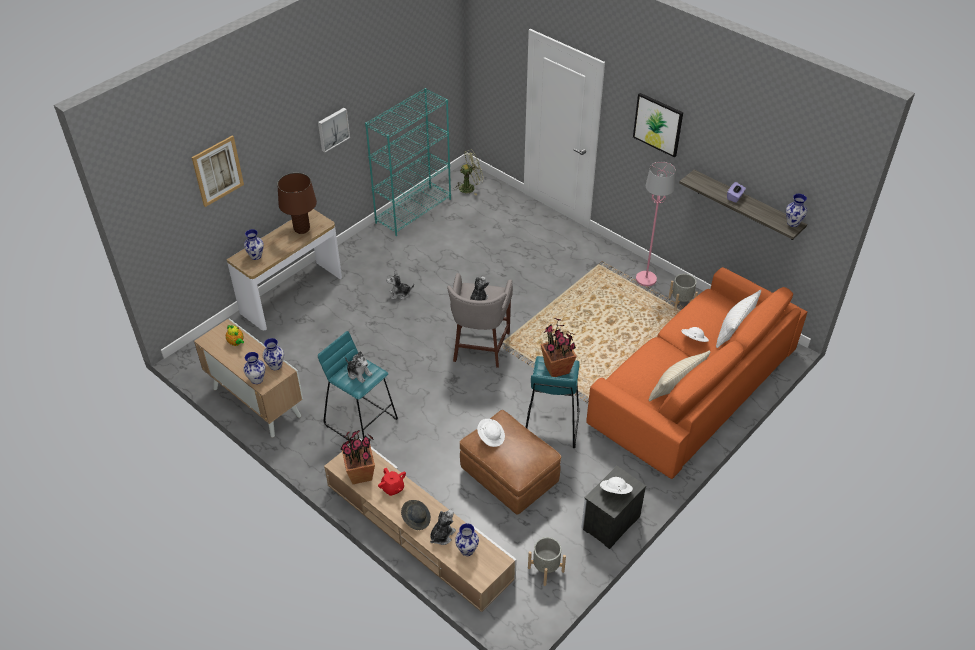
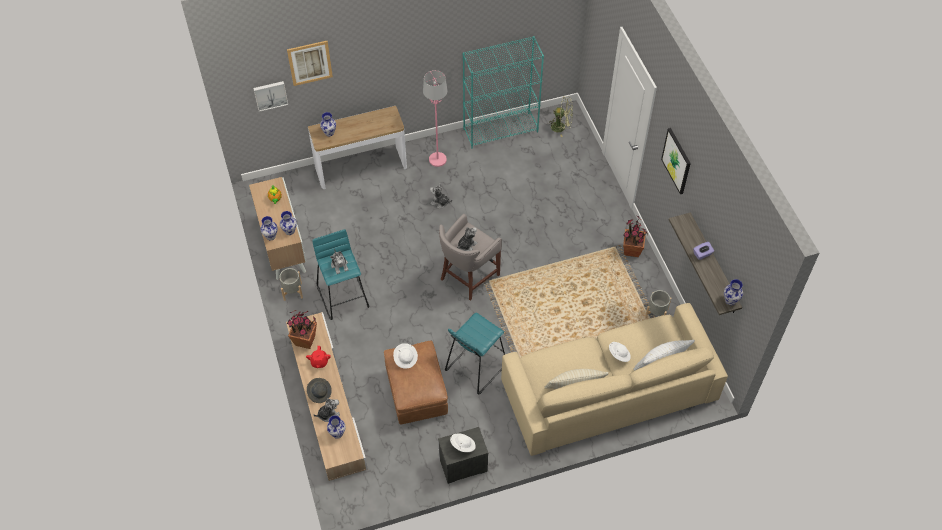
camera: 30 degrees right, 10 degrees up
brown table lamp [277,173,317,234] -> none
picture [318,108,350,153] -> picture moved to [253,81,288,112]
grey planter [528,537,566,586] -> grey planter moved to [279,268,303,301]
potted plant [541,318,577,377] -> potted plant moved to [623,216,648,257]
orange sofa [586,267,807,479] -> beige sofa [501,303,728,456]
pink floor lamp [636,162,676,286] -> pink floor lamp moved to [423,70,447,167]

